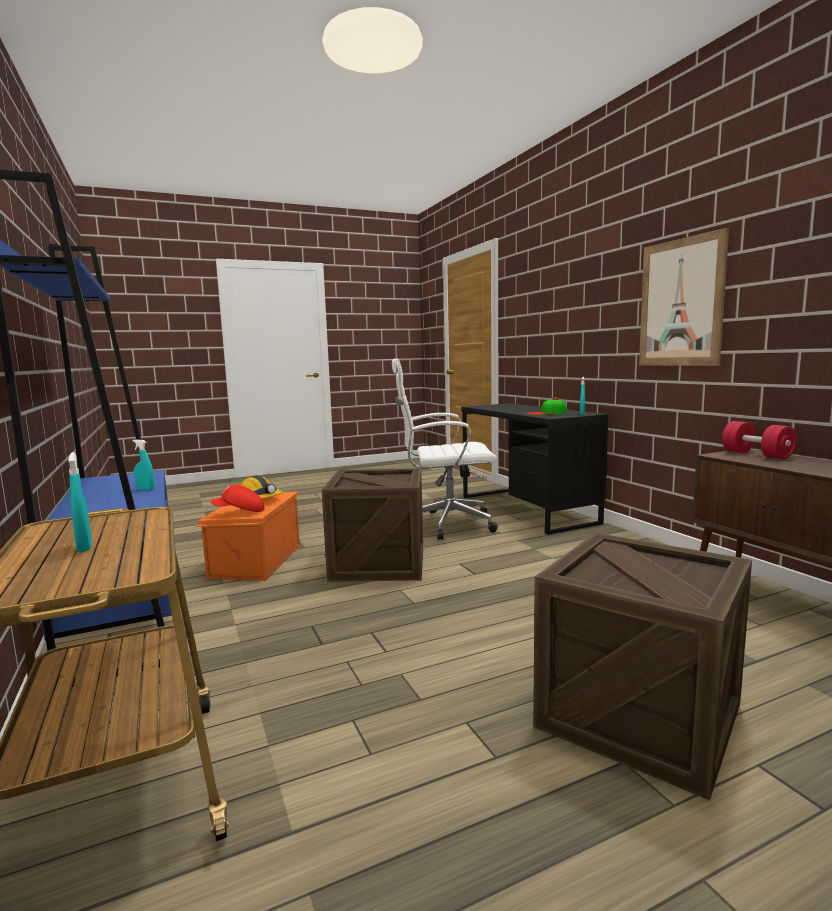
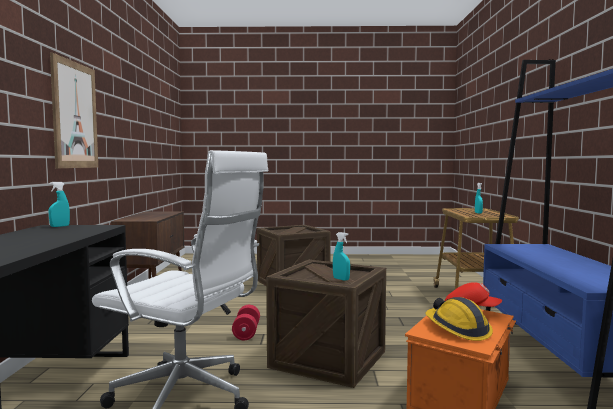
camera: 155 degrees left, 5 degrees down
turquoise spray bottle [132,439,154,490] -> turquoise spray bottle moved to [333,232,350,280]
cap [527,397,567,415] -> none
red dumbbell [722,421,797,459] -> red dumbbell moved to [232,305,260,340]

